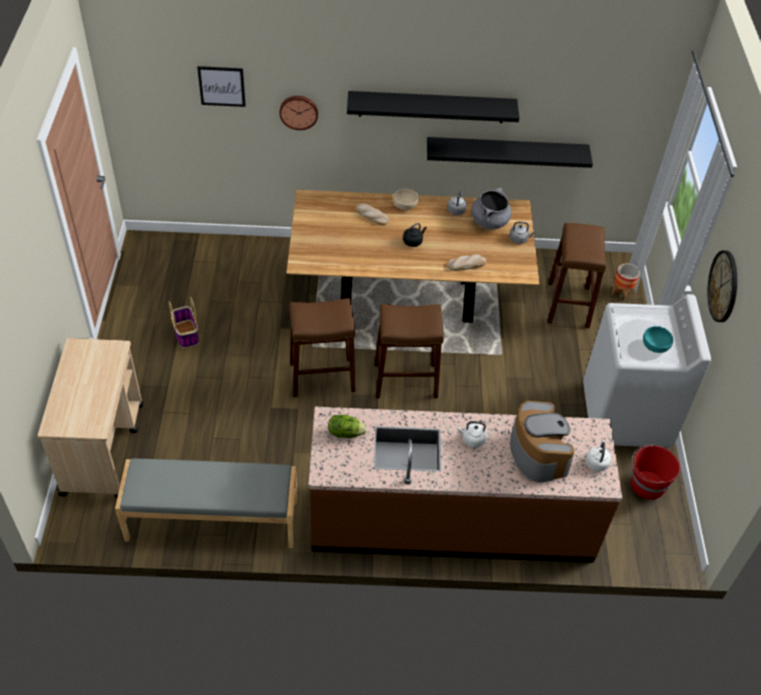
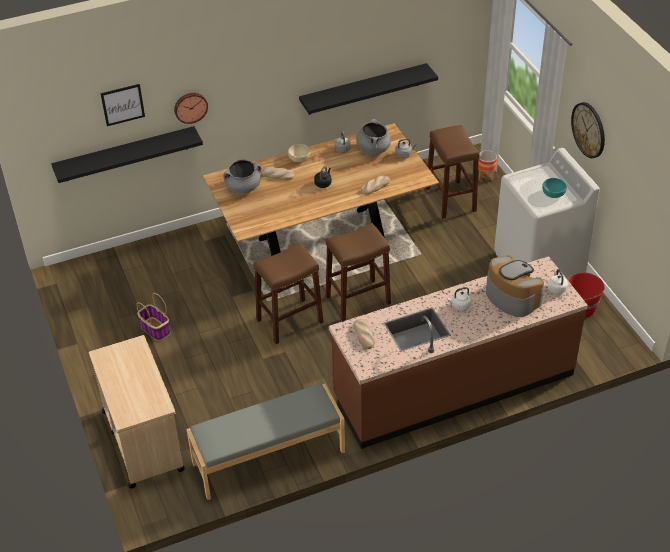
camera: 20 degrees left, 5 degrees down
lettuce [328,415,367,438] -> bread [353,319,375,349]
black shelf [347,91,519,123] -> black shelf moved to [51,126,203,183]
none -> grey cooking pot [223,159,262,194]

